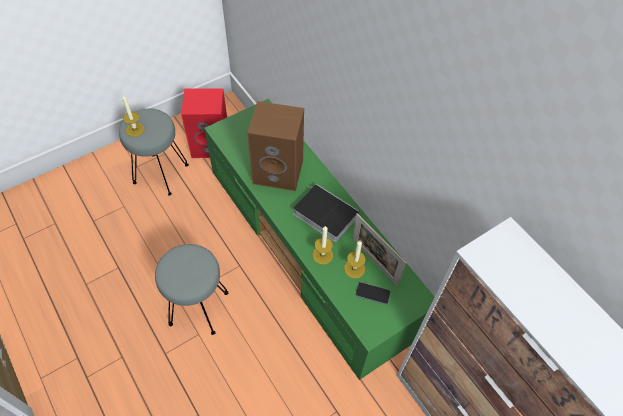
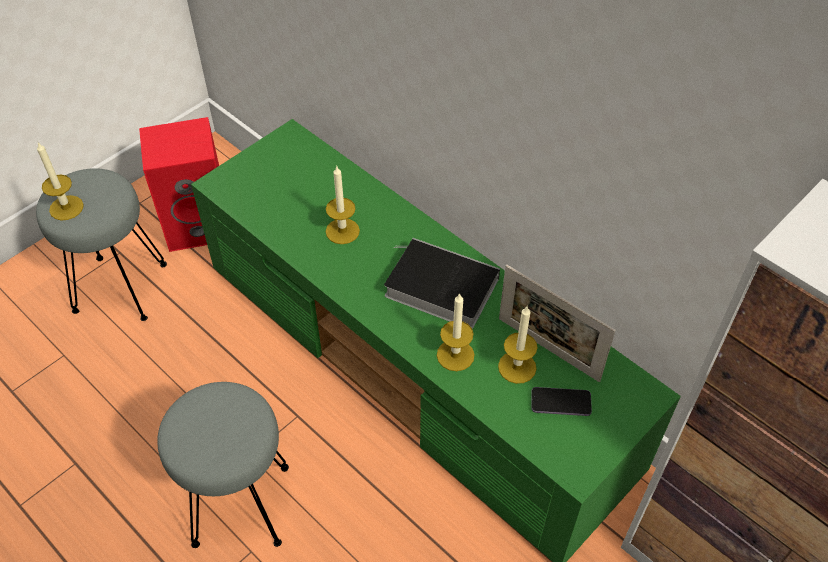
camera: 10 degrees left, 5 degrees down
brown speaker [247,101,304,191] -> candle [326,166,360,244]

